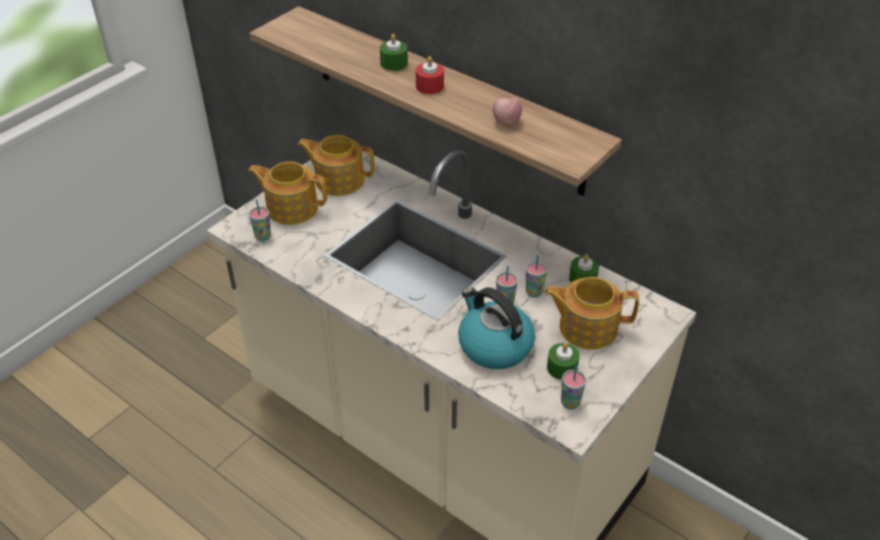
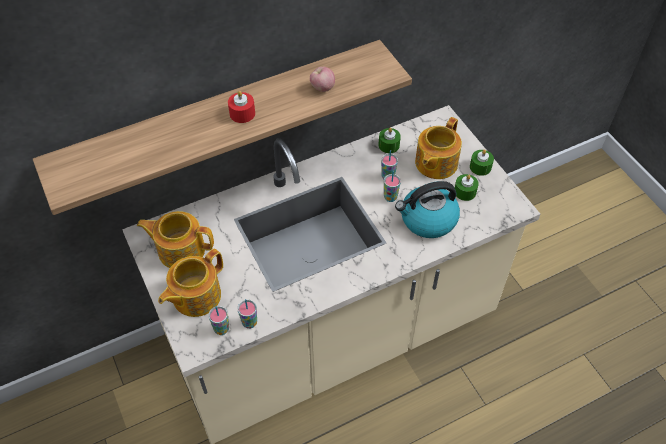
camera: 65 degrees left, 10 degrees up
teapot [297,135,375,196] -> teapot turned 60 degrees clockwise [137,211,214,268]
green candle [380,34,408,71] -> green candle moved to [470,149,494,176]
cup [561,365,586,410] -> cup moved to [237,299,257,329]

